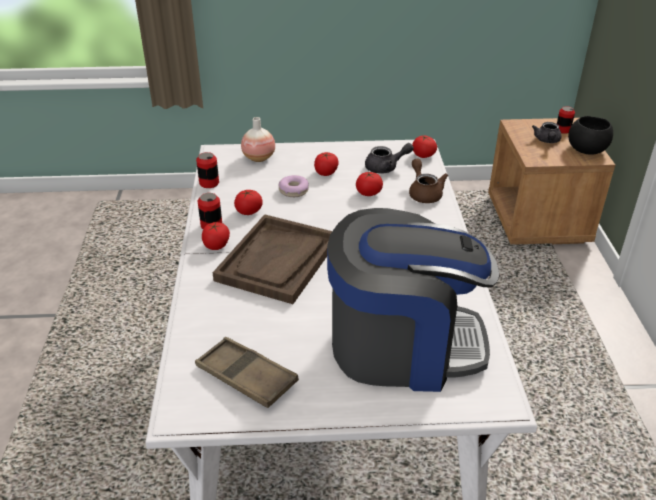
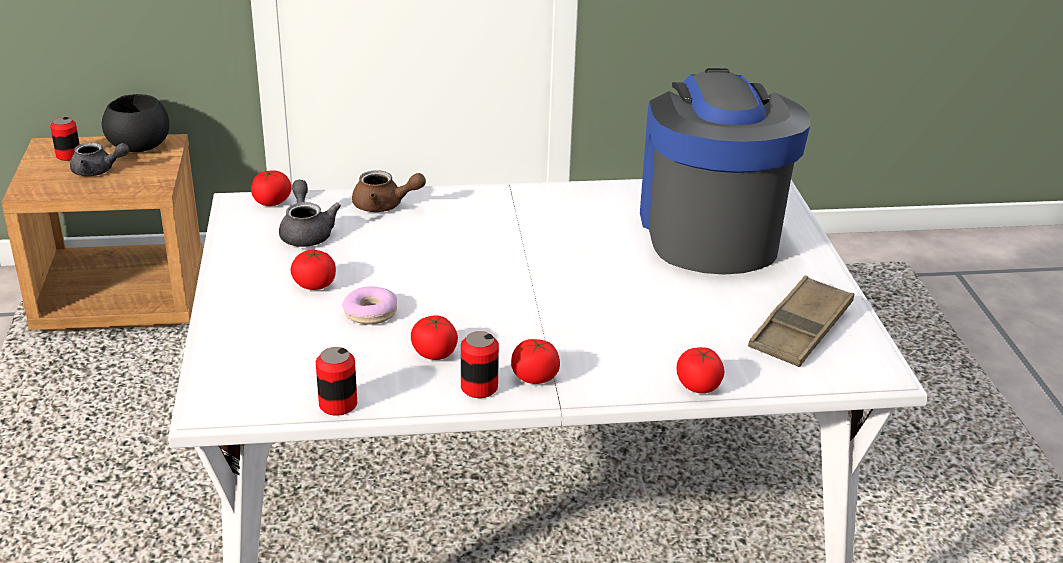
camera: 95 degrees left, 5 degrees down
brown tray [213,214,332,304] -> none
vase [241,117,275,162] -> none
tomato [356,171,383,196] -> tomato moved to [677,347,724,393]
brown teapot [409,159,448,203] -> brown teapot turned 150 degrees counterclockwise [352,170,426,212]

